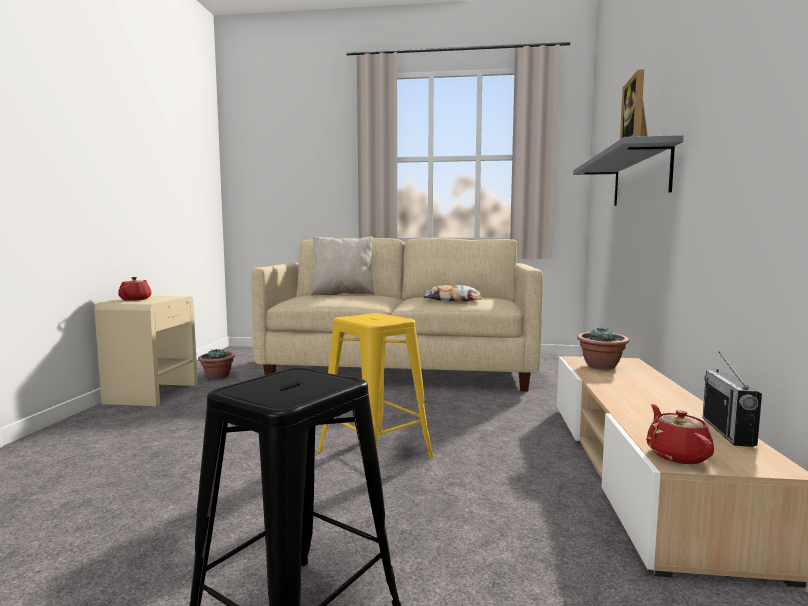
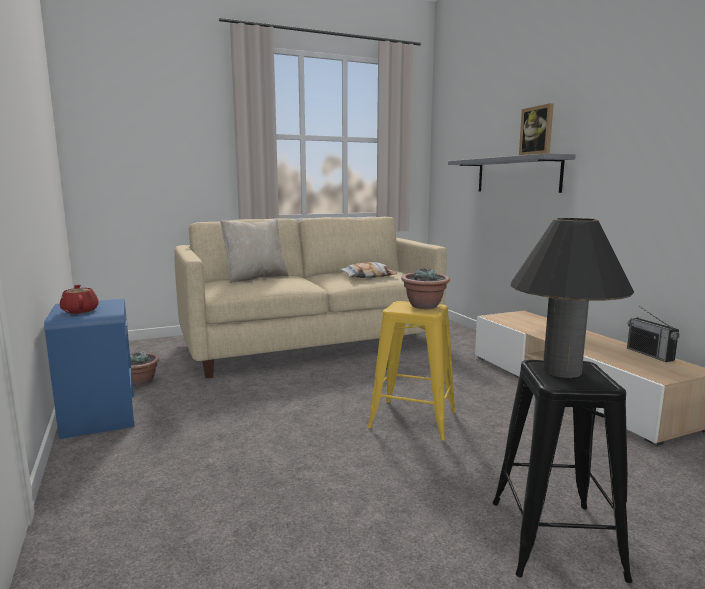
camera: 30 degrees left, 5 degrees up
beige nightstand [94,296,198,406] -> blue nightstand [44,299,134,439]
potted plant [577,327,629,370] -> potted plant moved to [401,268,450,309]
red teapot [646,404,714,464] -> none
none -> black table lamp [511,218,634,378]

